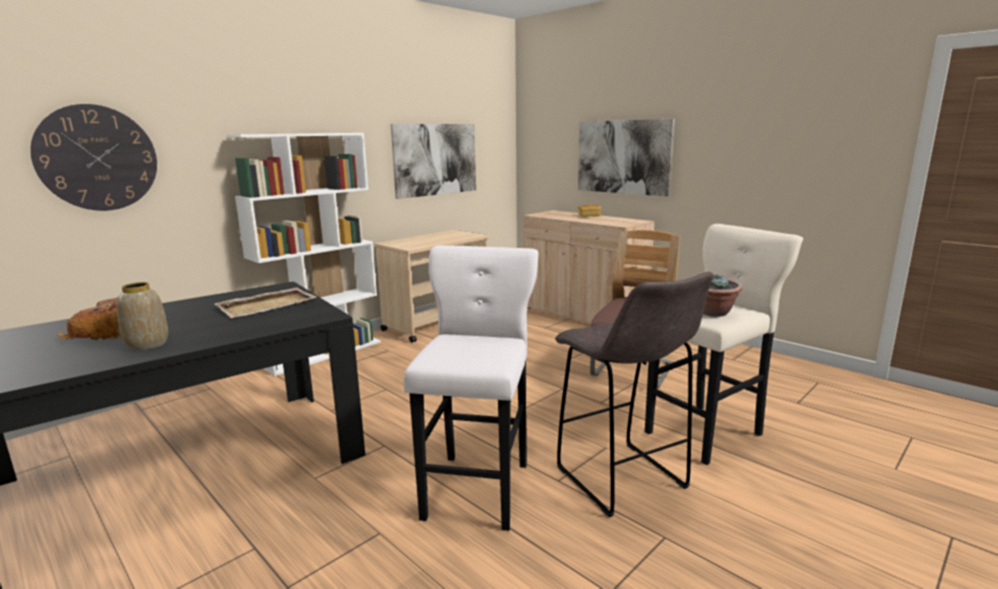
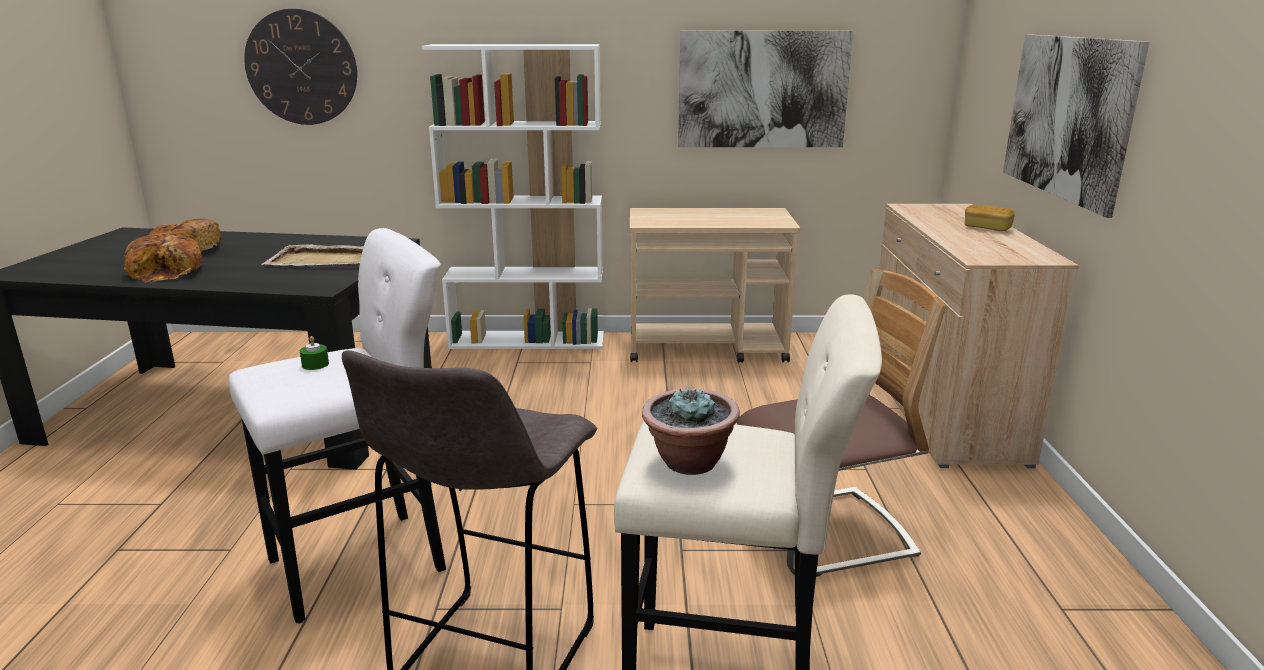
camera: 45 degrees right, 5 degrees up
vase [117,282,168,351] -> bread [124,233,203,283]
none -> green candle [300,336,329,370]

